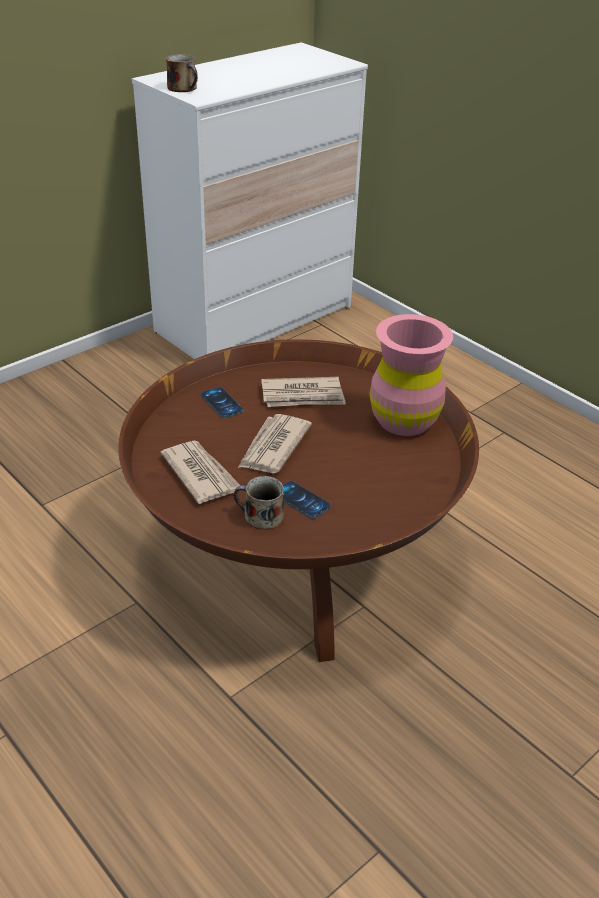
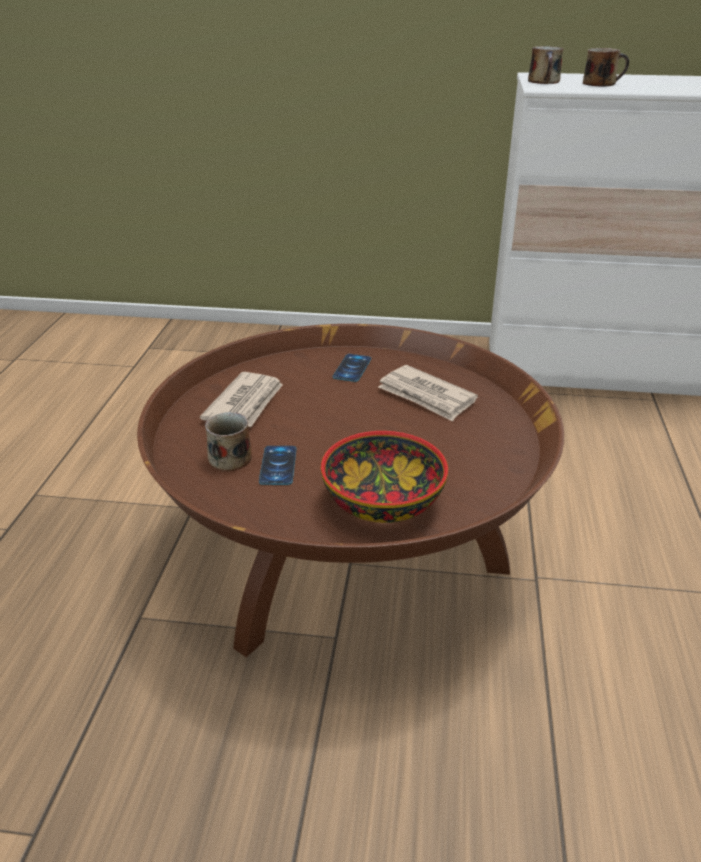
camera: 50 degrees right, 5 degrees down
newspaper [238,414,312,473] -> none
pink vase [370,314,453,436] -> none
none -> bowl [321,431,448,523]
none -> mug [583,48,629,86]

